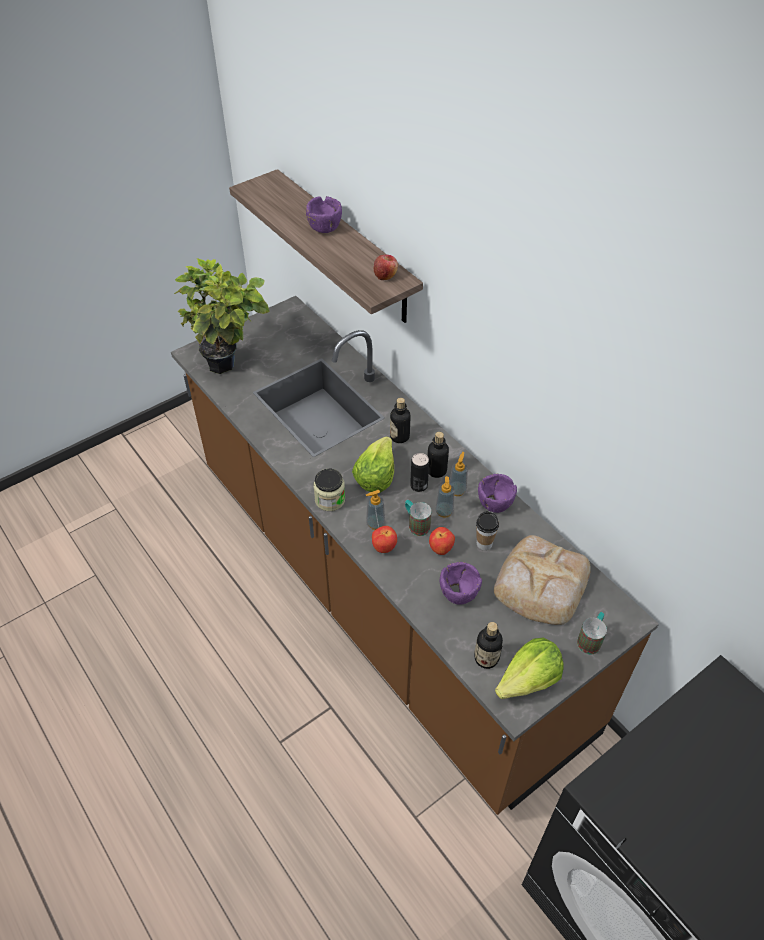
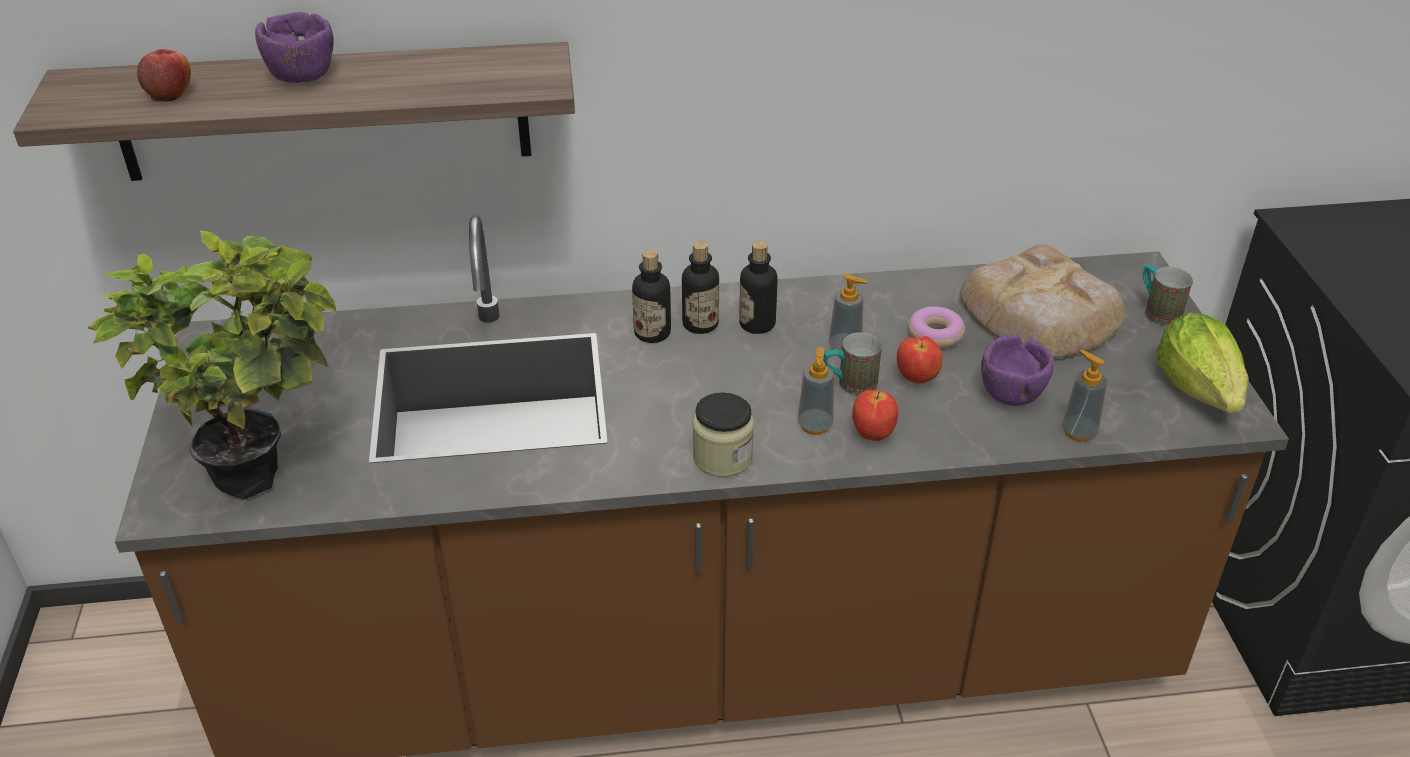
camera: 60 degrees left, 10 degrees down
lettuce [352,436,394,493] -> none
apple [374,255,398,280] -> apple moved to [137,49,191,102]
can [410,453,429,492] -> none
soap dispenser [449,452,468,496] -> soap dispenser moved to [1062,350,1107,442]
bottle [475,622,503,669] -> bottle moved to [682,241,719,334]
cup [476,511,499,550] -> donut [908,306,965,349]
purple bowl [478,474,517,513] -> none

